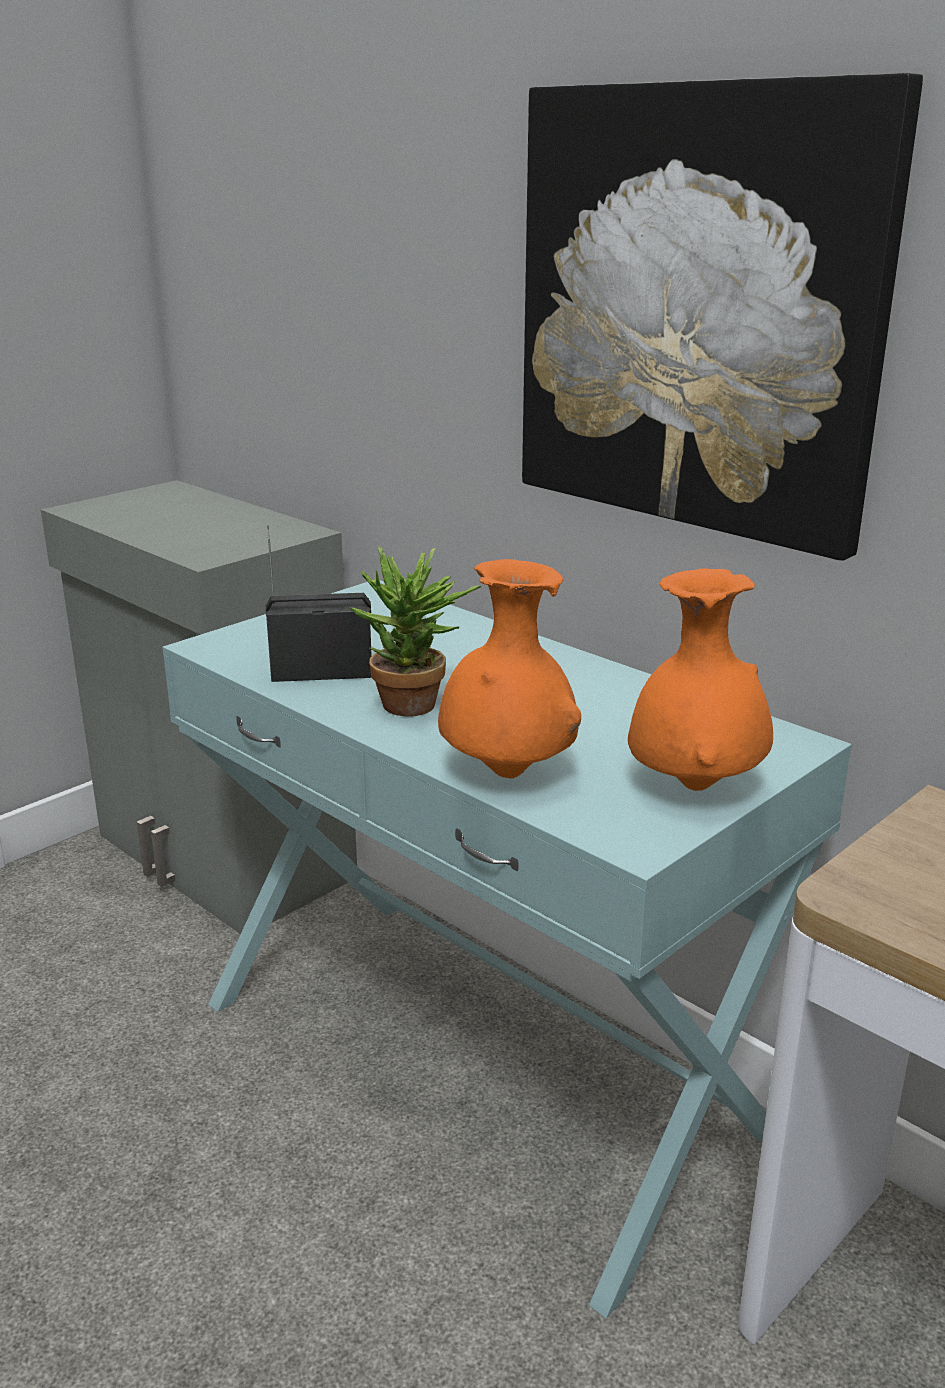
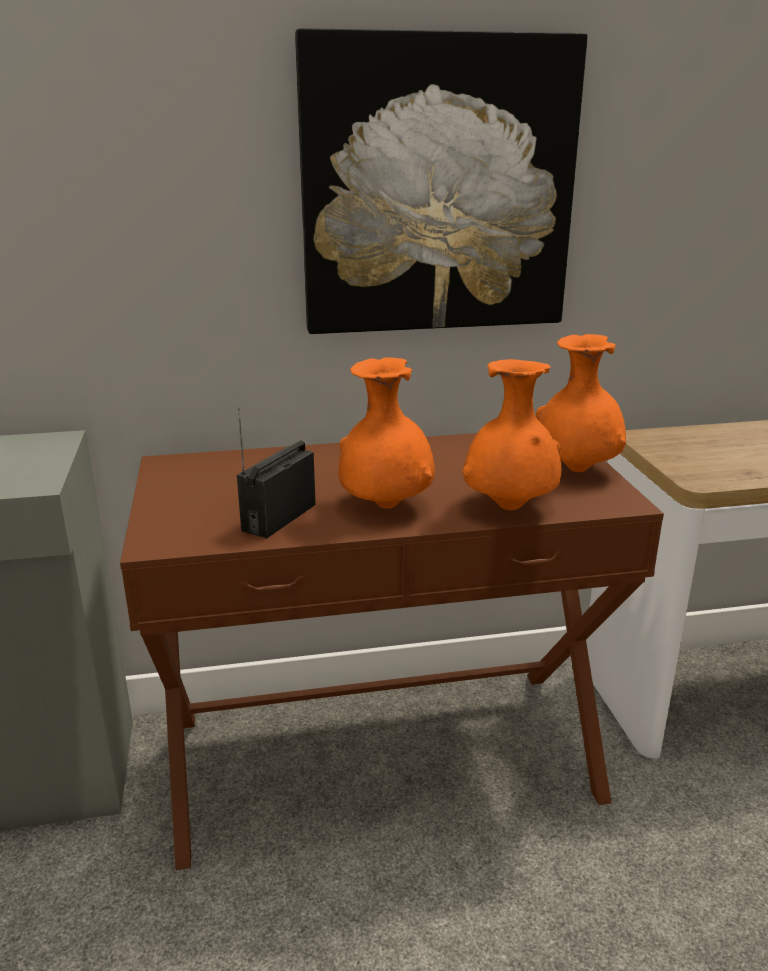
camera: 55 degrees left, 0 degrees up
turquoise console table [162,579,852,1319] -> brown console table [120,433,664,870]
potted plant [349,547,481,717] -> orange vase [338,357,435,508]

